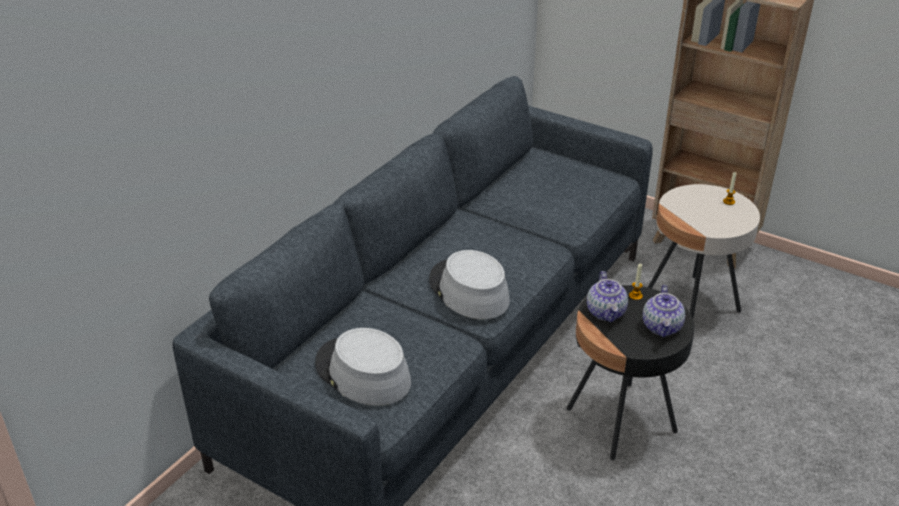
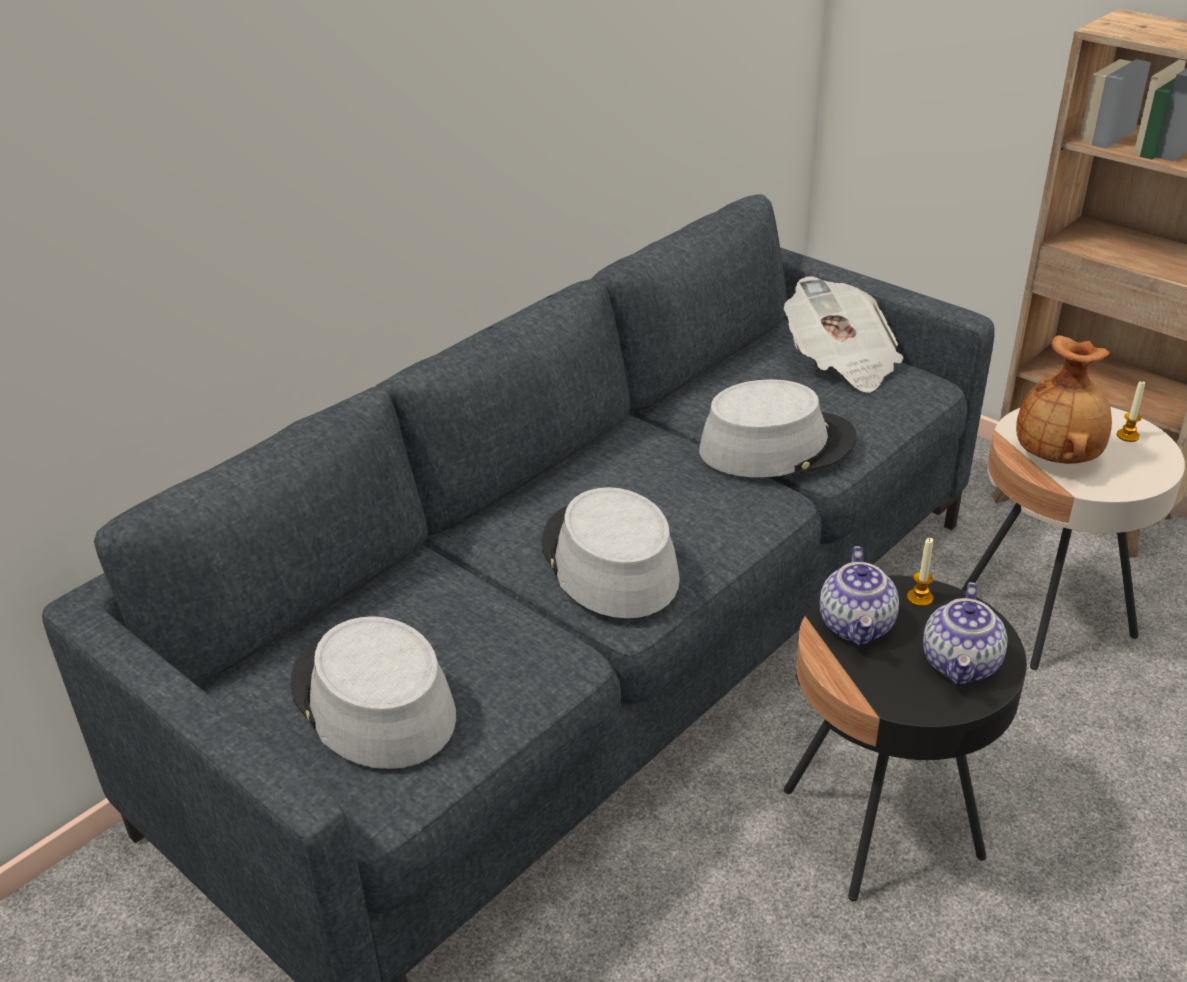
camera: 10 degrees right, 0 degrees up
none -> grey hat [699,379,857,477]
none -> newspaper [784,276,904,393]
none -> brown vase [1016,335,1112,464]

